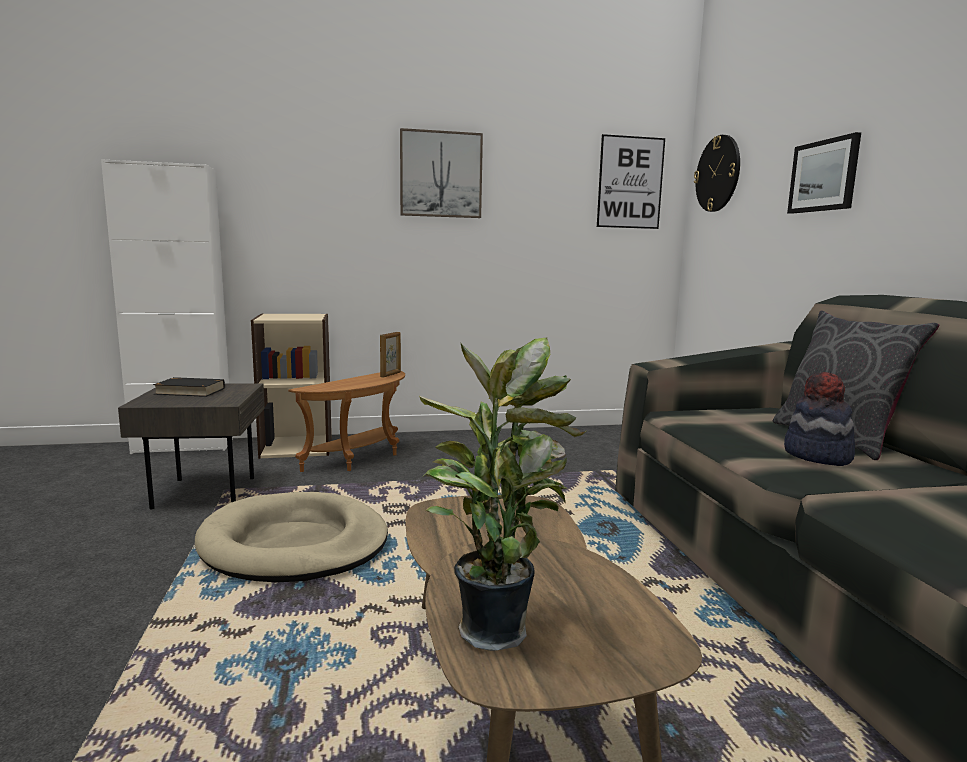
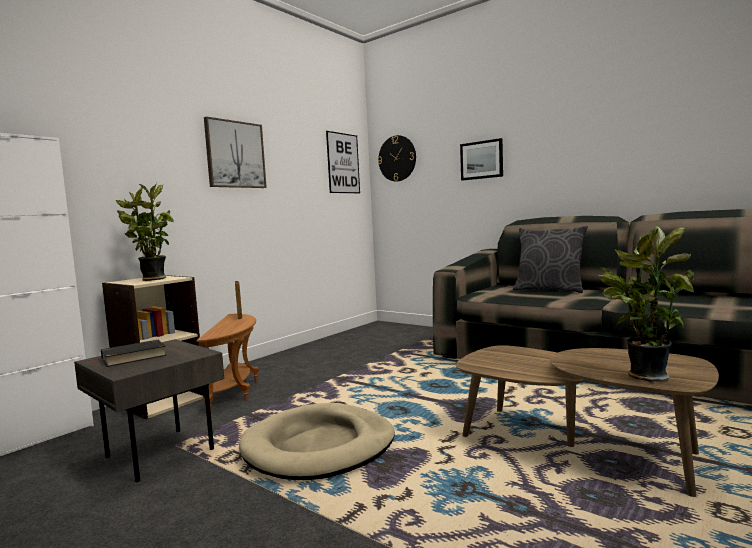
camera: 40 degrees left, 5 degrees down
hat [784,372,855,466] -> none
none -> potted plant [116,183,174,281]

